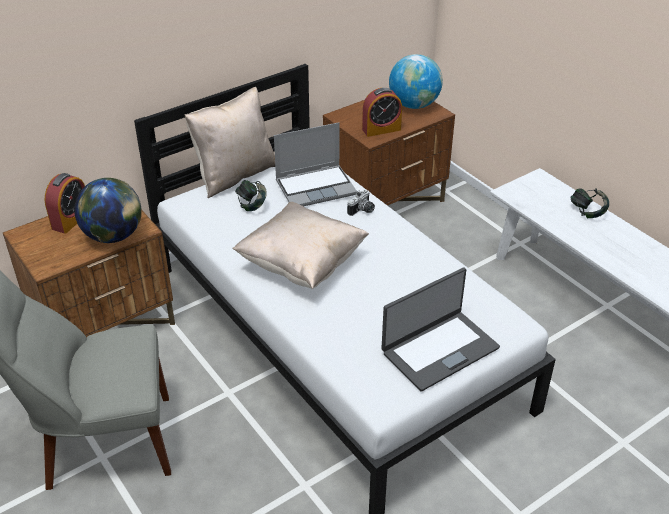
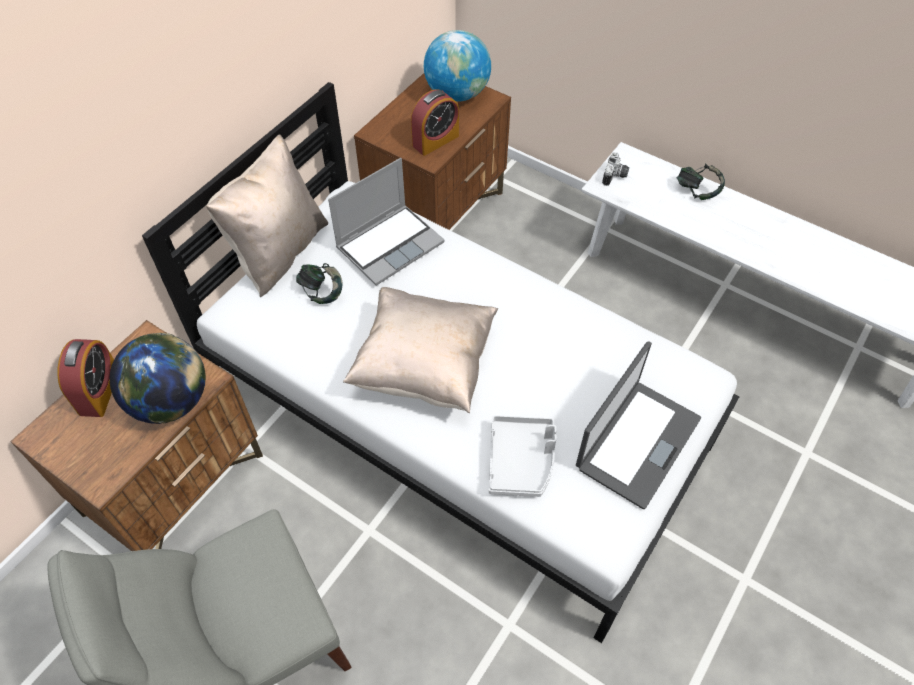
camera: 20 degrees left, 15 degrees up
camera [347,190,375,216] -> camera moved to [602,152,629,186]
none -> grey tray [489,415,556,497]

